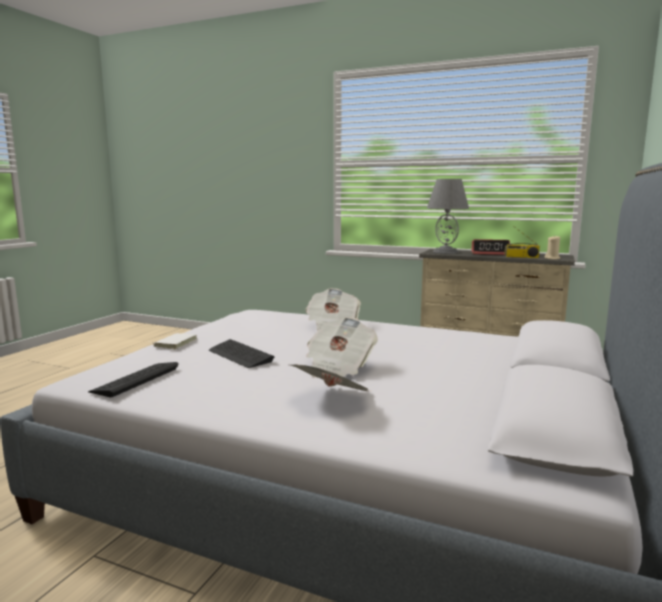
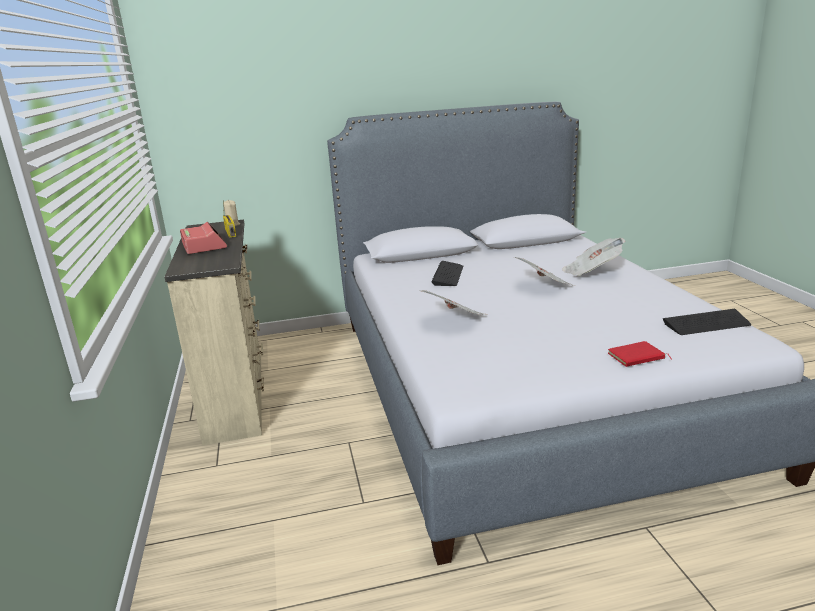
camera: 125 degrees left, 10 degrees up
white book [152,333,197,349] -> red book [608,341,672,367]
keyboard [209,339,275,368] -> keyboard moved to [431,261,463,286]
grey table lamp [427,179,469,253] -> none

